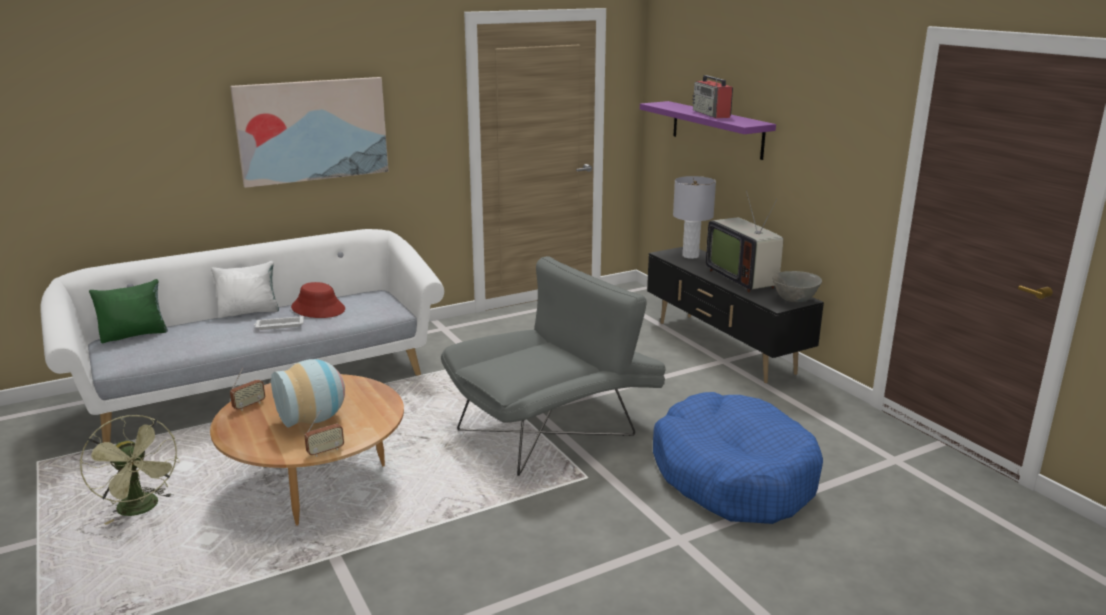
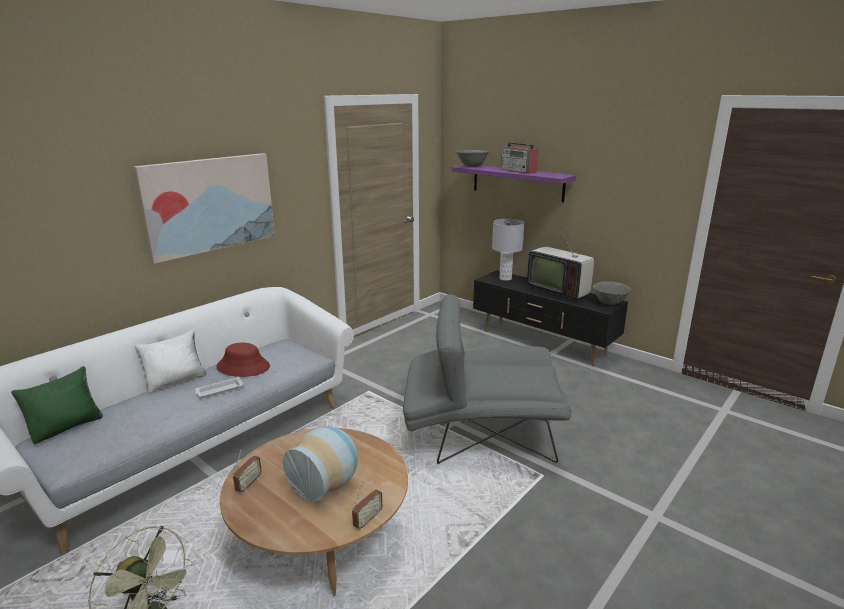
camera: 20 degrees left, 0 degrees up
grey armchair [441,256,665,476] -> grey armchair turned 120 degrees counterclockwise [403,295,571,464]
blue dog bed [653,392,823,524] -> none
none -> grey bowl [456,150,489,167]

